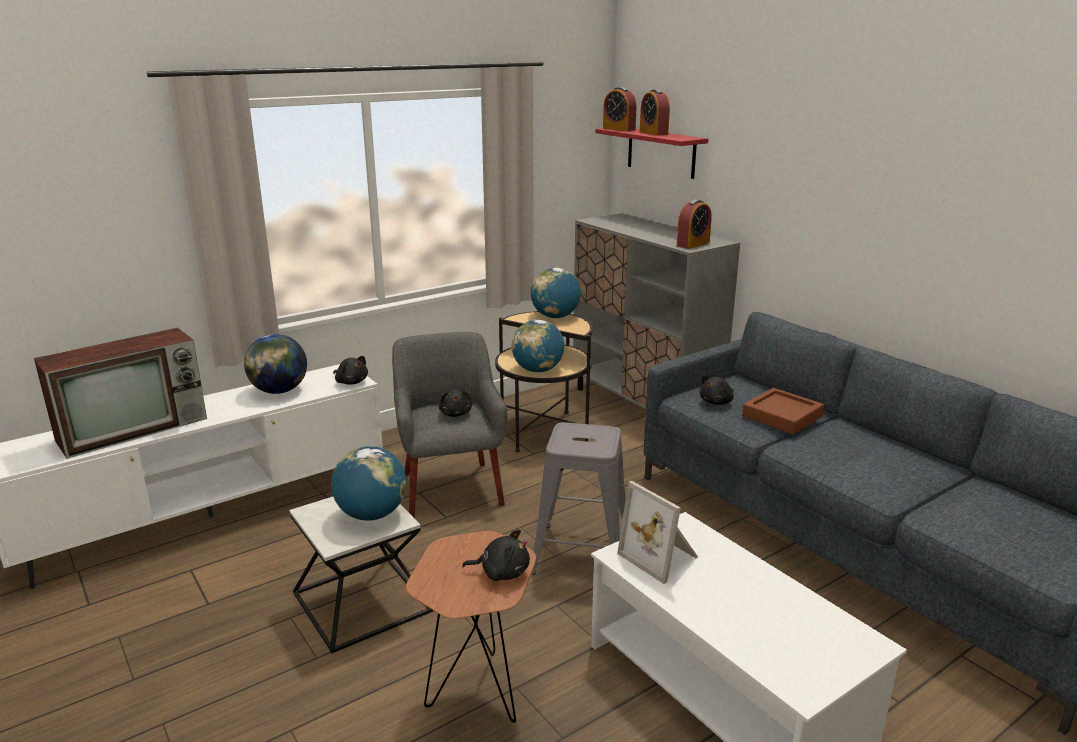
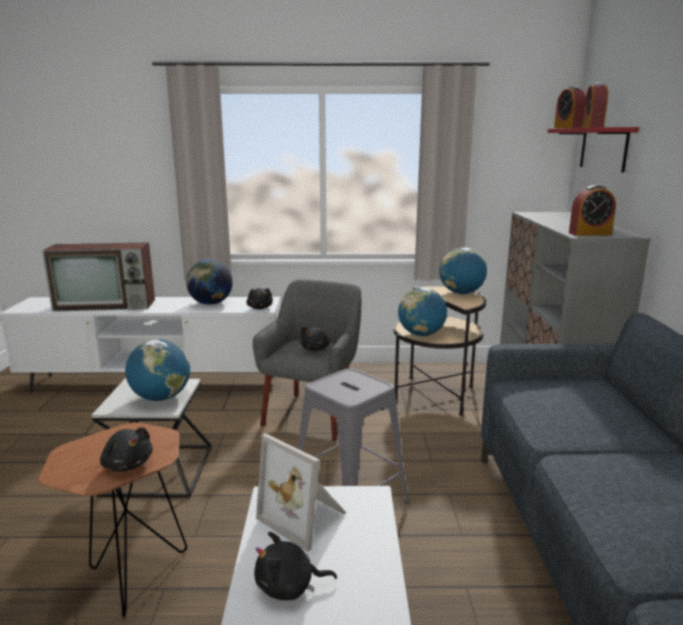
camera: 35 degrees right, 5 degrees down
picture frame [617,481,698,584] -> picture frame turned 45 degrees counterclockwise [256,433,346,552]
black plush toy [699,375,734,405] -> black plush toy moved to [254,532,337,600]
brown tray [742,388,824,434] -> none

